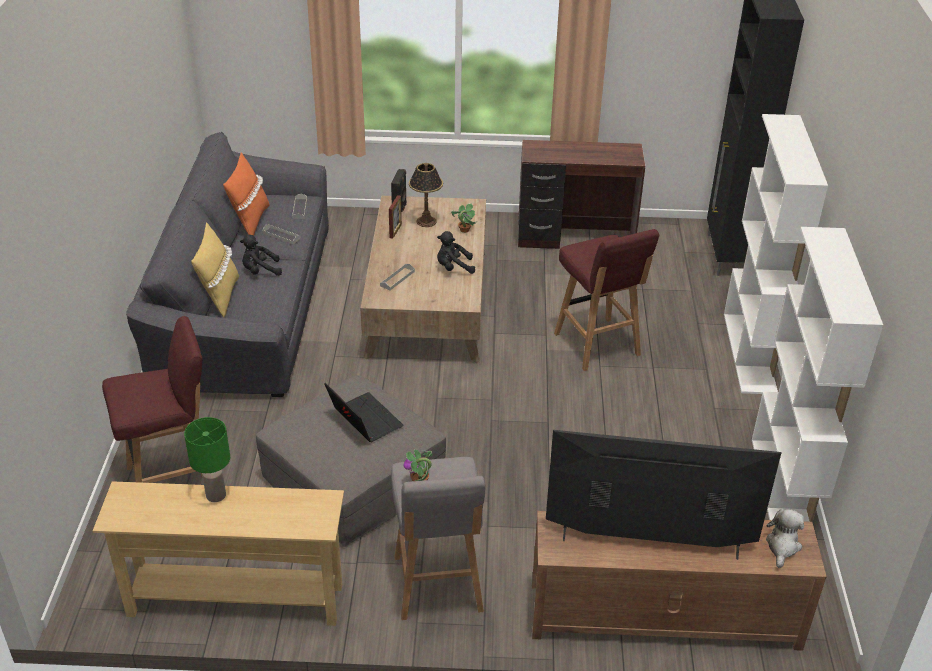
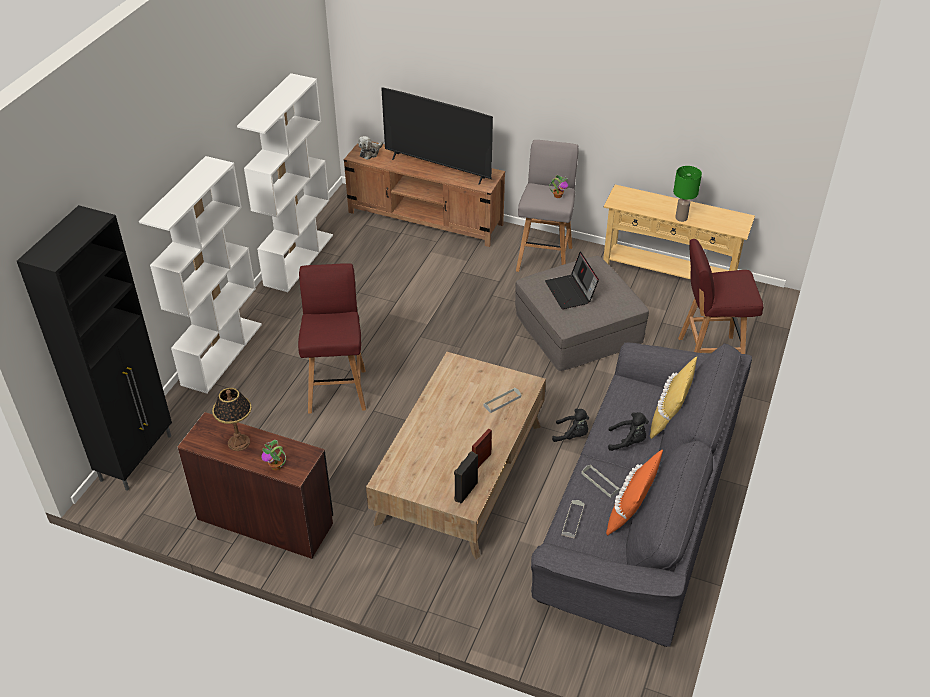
camera: 160 degrees left, 5 degrees up
table lamp [409,163,443,227] -> table lamp moved to [212,388,252,451]
black plush toy [437,231,475,274] -> black plush toy moved to [552,409,589,442]
potted plant [451,203,478,233] -> potted plant moved to [261,440,286,470]

